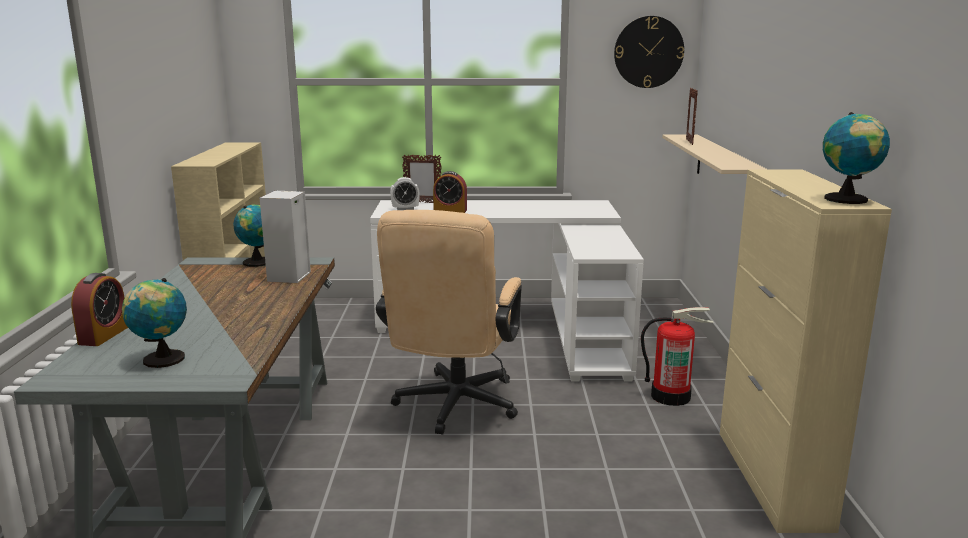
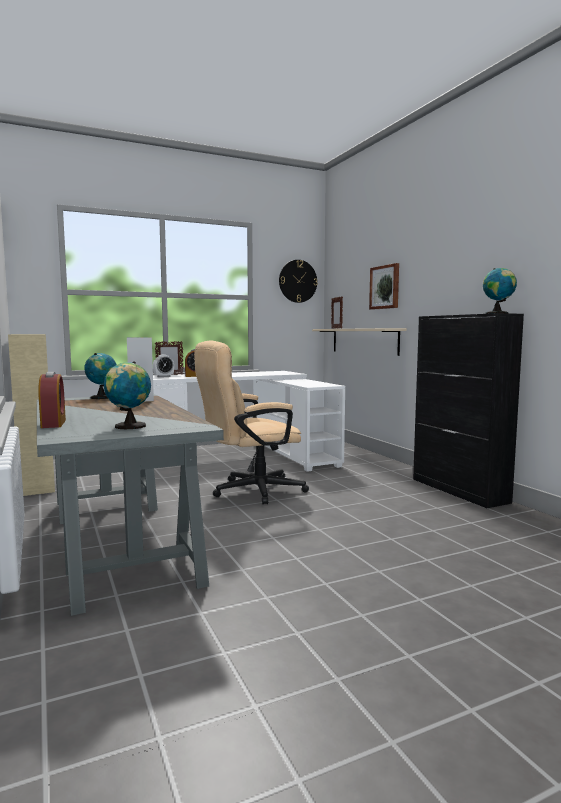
camera: 25 degrees left, 10 degrees down
beige office chair [376,210,522,435] -> beige office chair turned 75 degrees clockwise [194,341,309,505]
fire extinguisher [641,307,714,406] -> none
beige cabinet [720,169,892,533] -> black cabinet [413,313,524,508]
none -> picture [369,263,399,310]

